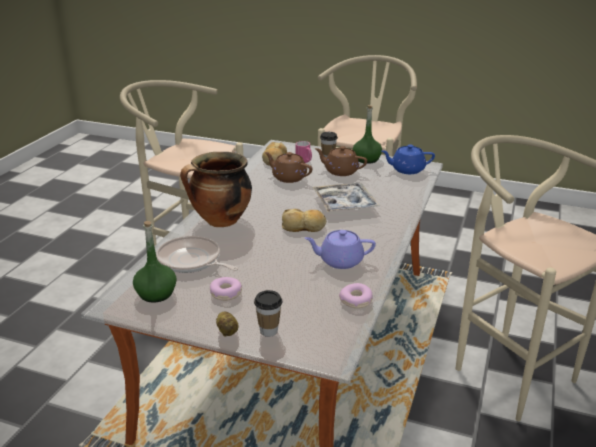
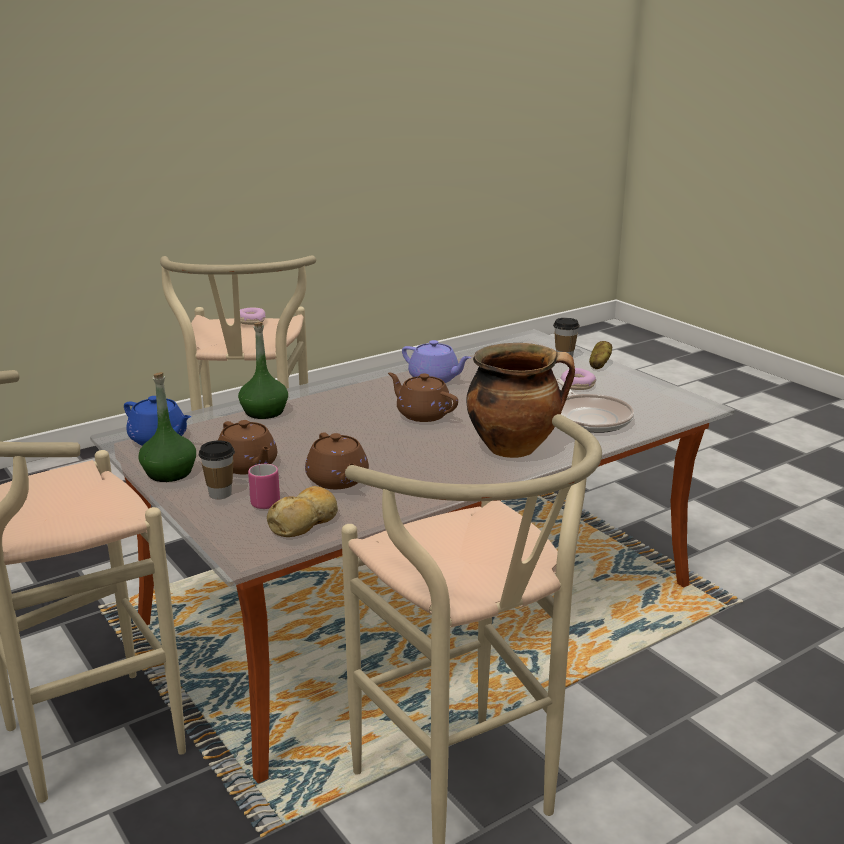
camera: 145 degrees left, 5 degrees down
green bottle [133,221,177,303] -> green bottle moved to [238,322,288,419]
bread [282,209,326,232] -> brown teapot [388,372,458,422]
tray [313,183,380,212] -> none
donut [339,283,373,308] -> donut moved to [240,308,265,325]

